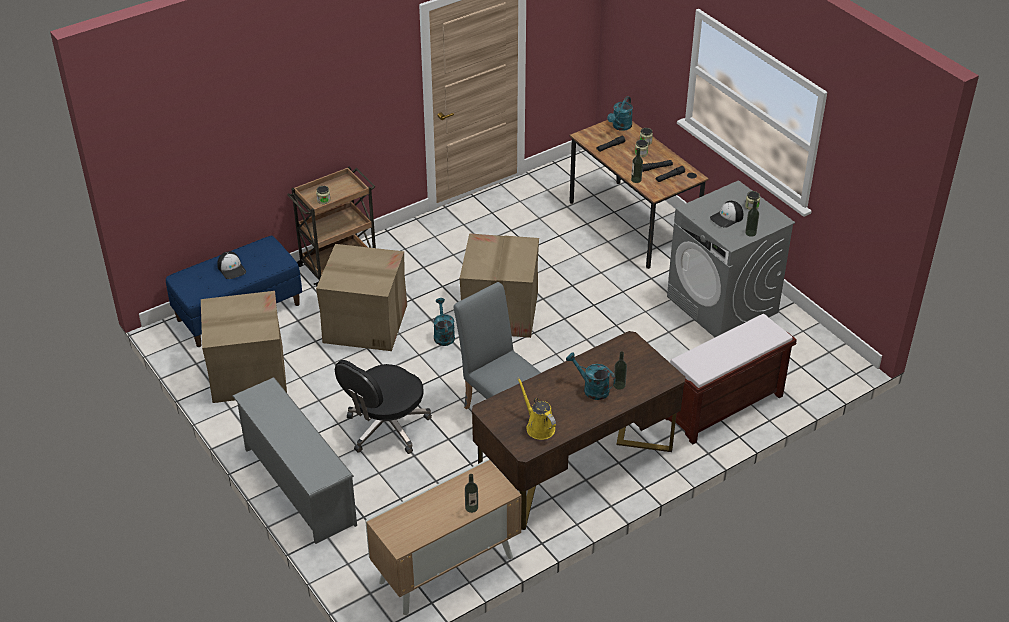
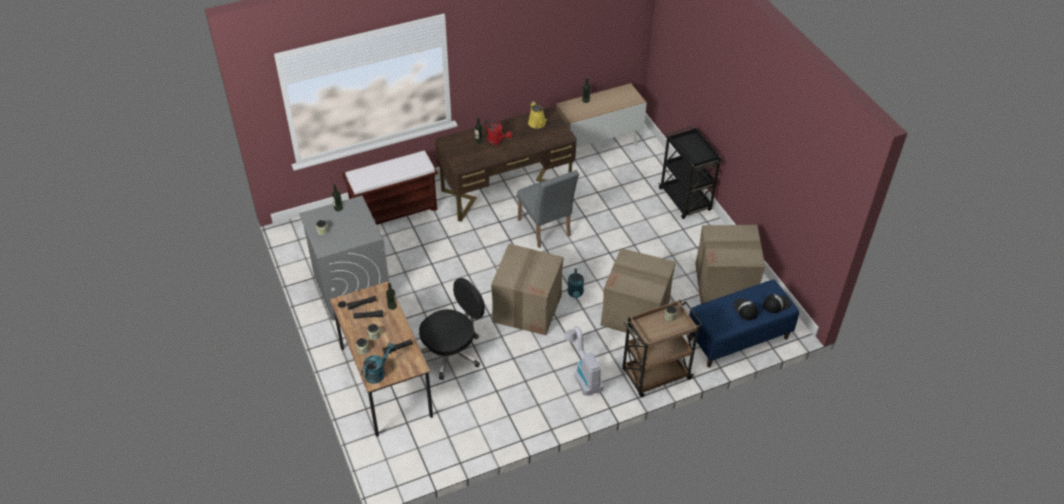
camera: 170 degrees left, 5 degrees up
grey shoe rack [232,377,357,544] -> black cart [659,126,722,219]
black office chair [335,360,432,454] -> black office chair moved to [419,278,485,380]
turquoise watering can [566,352,616,400] -> red watering can [485,118,512,145]
cap [710,201,743,228] -> cap moved to [763,294,791,313]
none -> vacuum cleaner [565,326,604,396]

